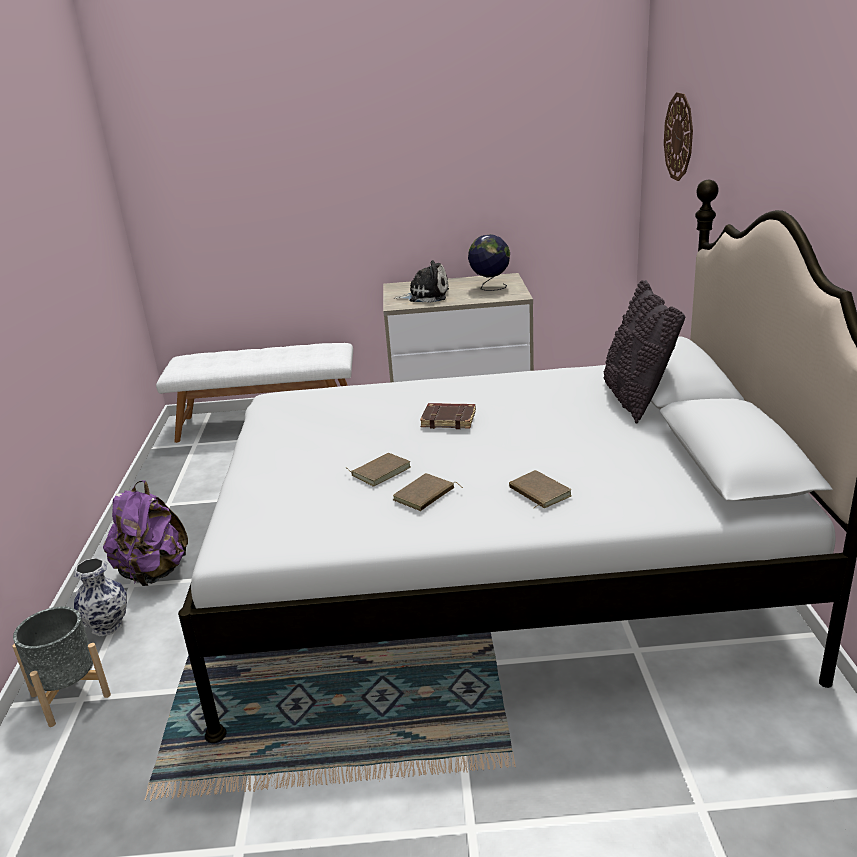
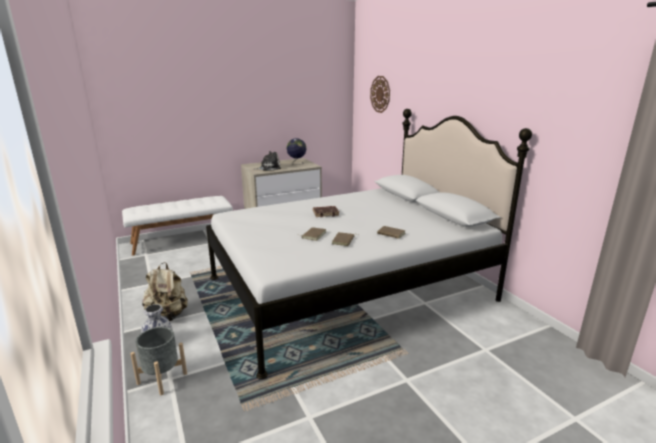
camera: 25 degrees left, 5 degrees down
purple backpack [103,480,188,586] -> beige backpack [142,262,188,321]
black pillow [603,280,685,424] -> none

